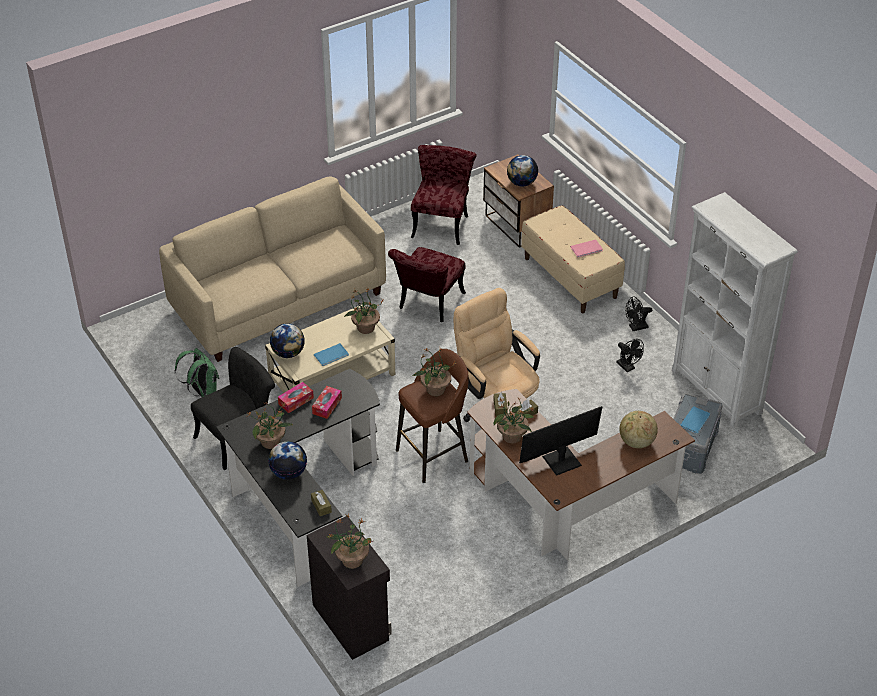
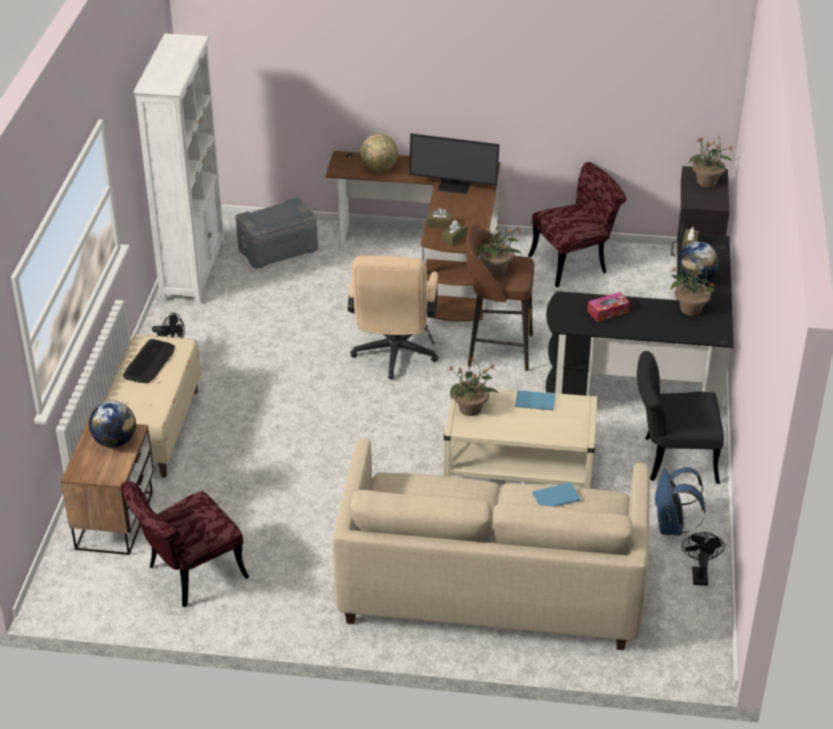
camera: 140 degrees left, 5 degrees down
green backpack [175,348,219,397] -> blue backpack [654,467,706,536]
globe [270,323,305,358] -> none
tissue box [278,382,314,413] -> none
red chair [388,247,466,322] -> red chair moved to [528,162,626,288]
potted plant [494,397,535,444] -> none
pink book [570,240,603,257] -> keyboard [123,339,175,383]
black fan [616,339,644,372] -> black fan moved to [682,532,725,586]
blue book [680,406,710,434] -> blue book moved to [533,483,581,507]

